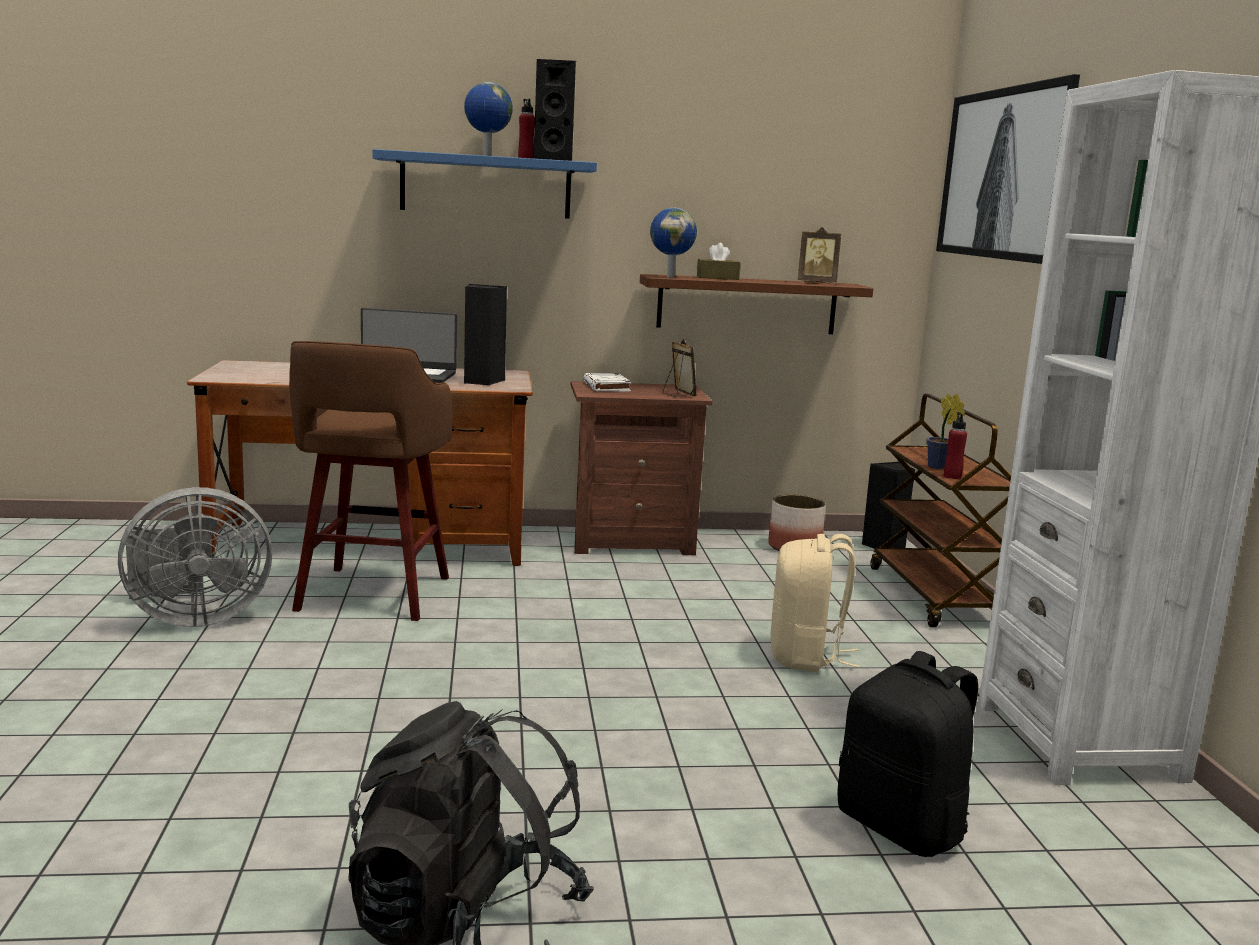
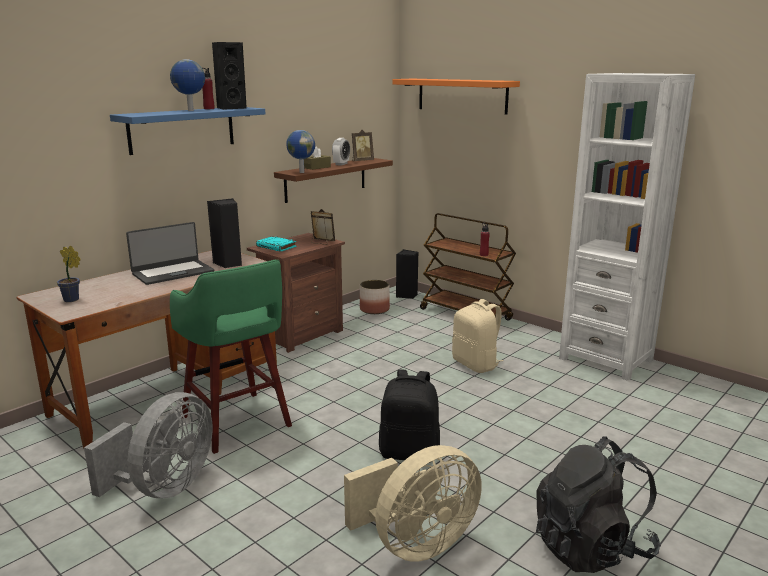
camera: 40 degrees left, 5 degrees up
brown stool [289,341,452,621] -> green stool [170,260,292,454]
white book [583,373,631,392] -> turquoise book [256,236,297,252]
black backpack [837,651,978,857] -> black backpack moved to [379,369,440,463]
potted plant [926,394,965,469] -> potted plant moved to [57,246,81,302]
picture [936,74,1080,264] -> orange shelf [392,79,520,114]
none -> alarm clock [332,138,350,166]
none -> beige fan [344,445,482,562]

